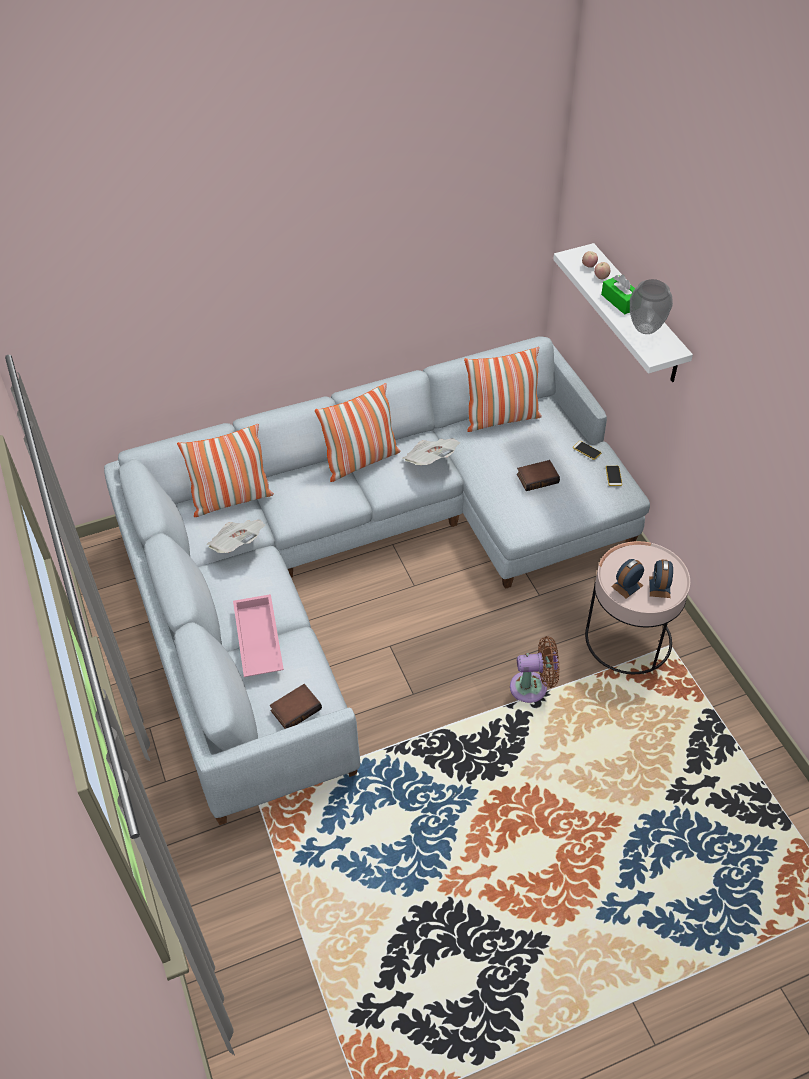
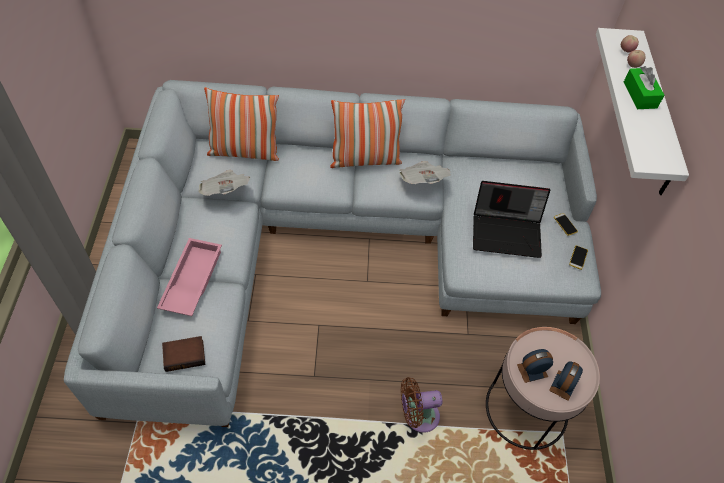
camera: 20 degrees right, 5 degrees up
pillow [464,347,542,432] -> none
brown fan [510,636,559,703] -> brown fan turned 150 degrees clockwise [401,377,442,433]
book [517,460,560,491] -> laptop [473,181,551,258]
vase [630,279,673,334] -> none

